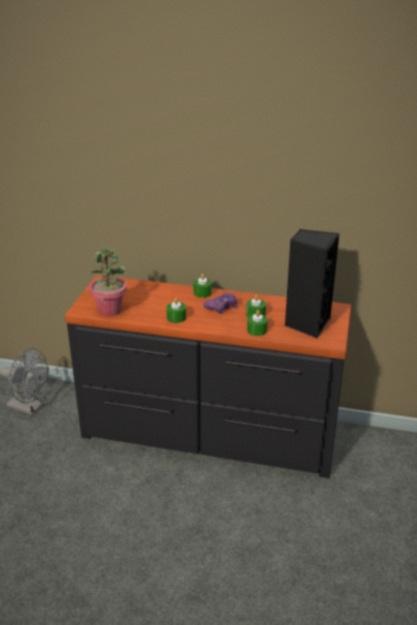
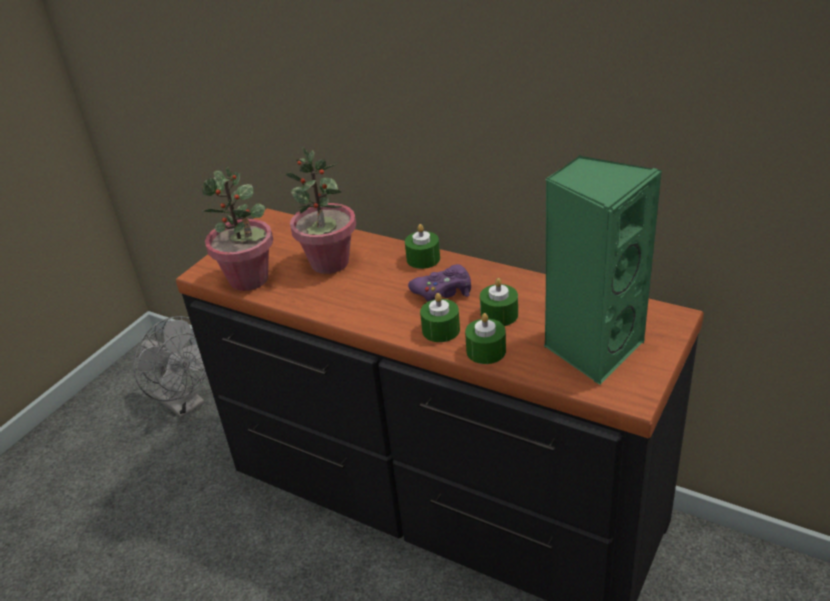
camera: 20 degrees right, 5 degrees up
green candle [167,298,186,323] -> green candle moved to [420,293,460,342]
black speaker [285,229,339,338] -> green speaker [544,155,662,385]
none -> potted plant [285,147,356,274]

